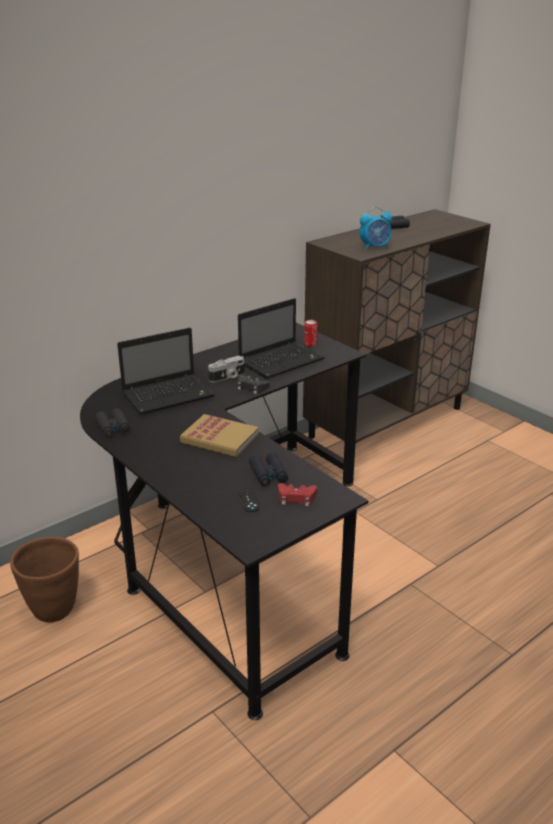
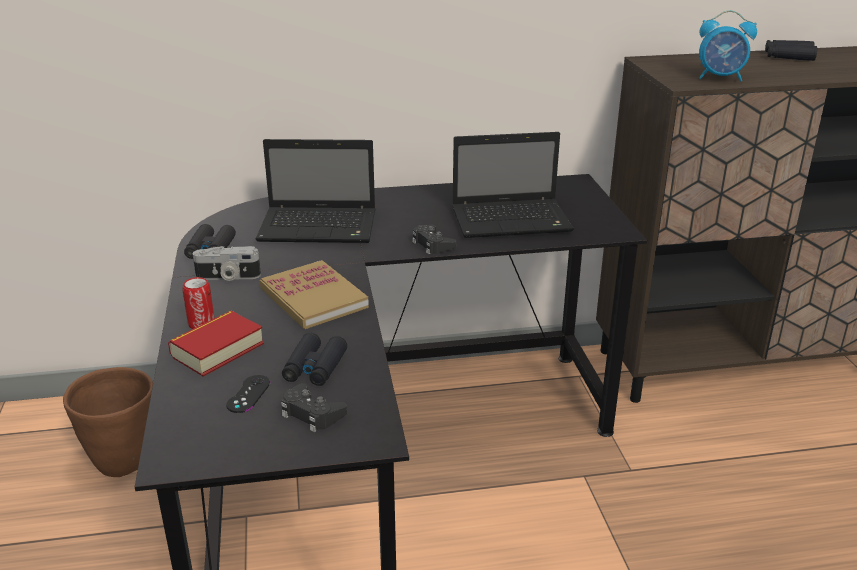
camera: 30 degrees right, 0 degrees up
camera [208,356,244,382] -> camera moved to [193,246,261,281]
red game controller [278,483,317,506] -> black game controller [281,383,347,432]
can [304,320,318,347] -> can moved to [182,277,214,329]
none -> book [168,311,264,377]

